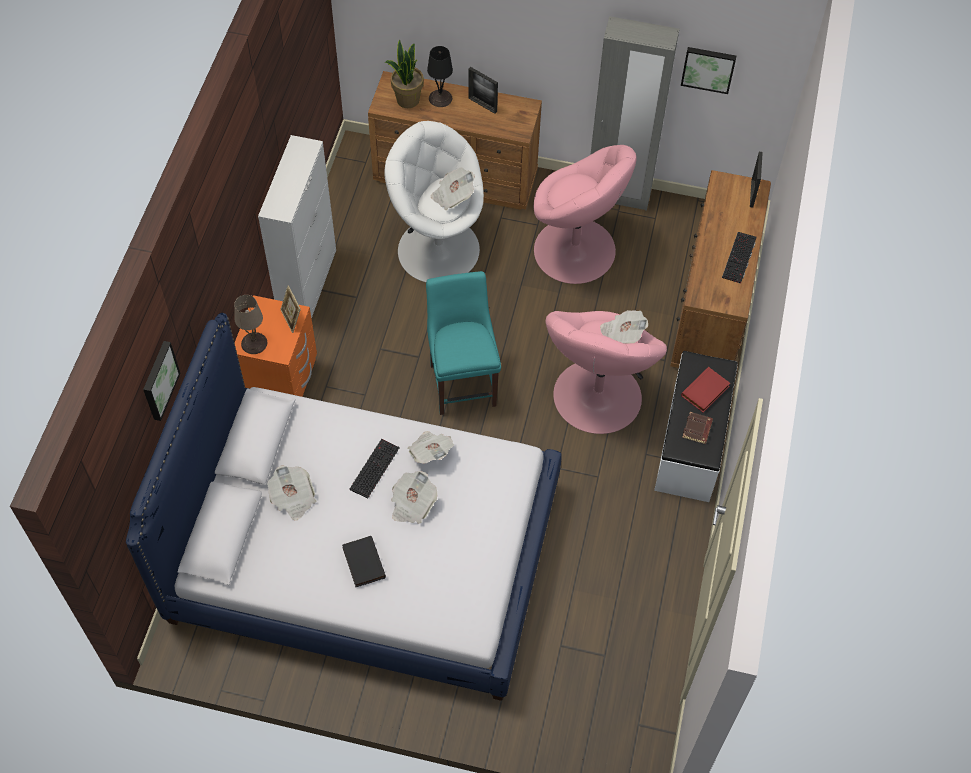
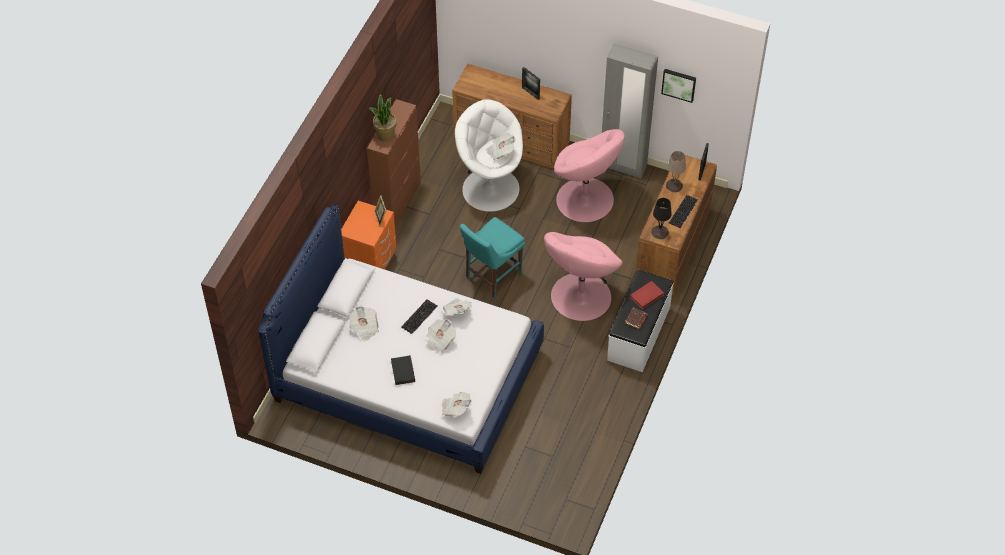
camera: 10 degrees right, 5 degrees down
picture [143,341,180,421] -> none
beige table lamp [234,295,267,354] -> beige table lamp moved to [666,151,686,192]
white cabinet [258,135,336,318] -> brown cabinet [367,99,421,227]
potted plant [385,40,424,108] -> potted plant moved to [369,94,396,142]
turquoise chair [426,271,501,415] -> turquoise chair turned 135 degrees counterclockwise [460,217,525,297]
black table lamp [427,46,453,107] -> black table lamp moved to [651,198,672,239]
newspaper [600,310,648,344] -> newspaper moved to [442,392,472,417]

